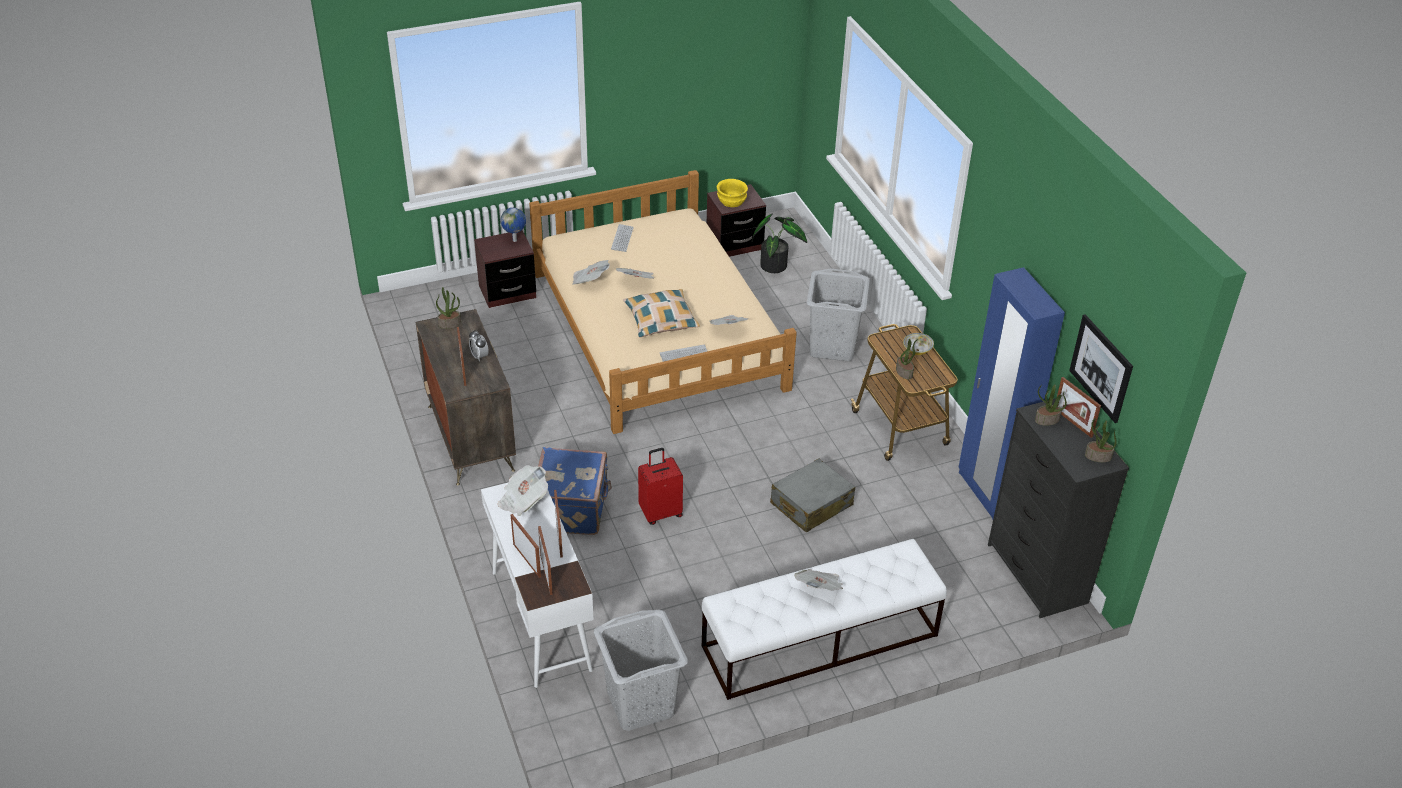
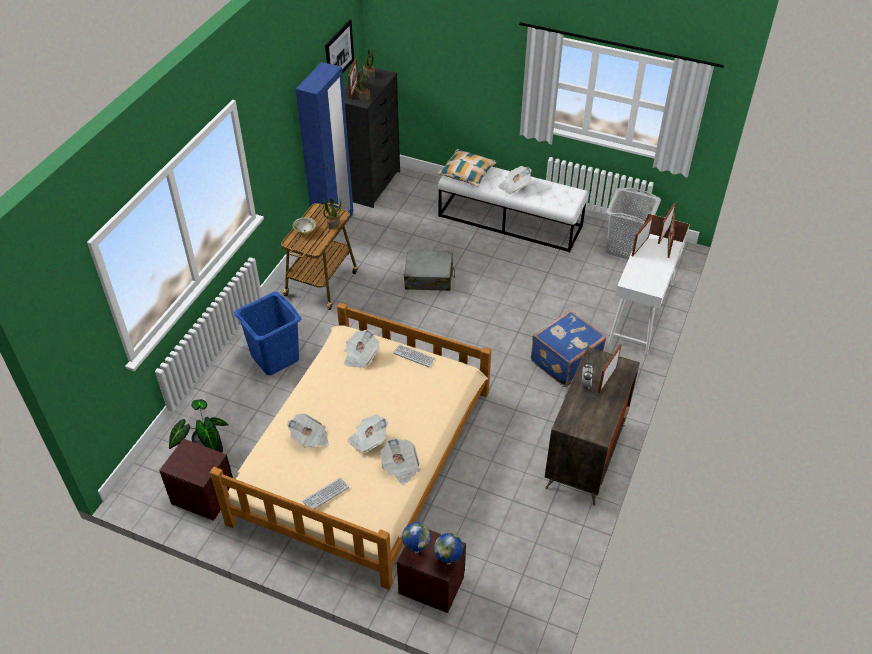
camera: 135 degrees left, 5 degrees up
potted plant [436,287,461,329] -> none
newspaper [498,465,548,516] -> newspaper moved to [287,414,329,448]
pillow [623,289,700,337] -> pillow moved to [437,149,498,187]
red suitcase [638,448,683,525] -> none
yellow bowl [717,179,748,207] -> none
grey laundry basket [807,268,870,361] -> blue laundry basket [234,292,301,375]
none -> globe [434,533,463,564]

